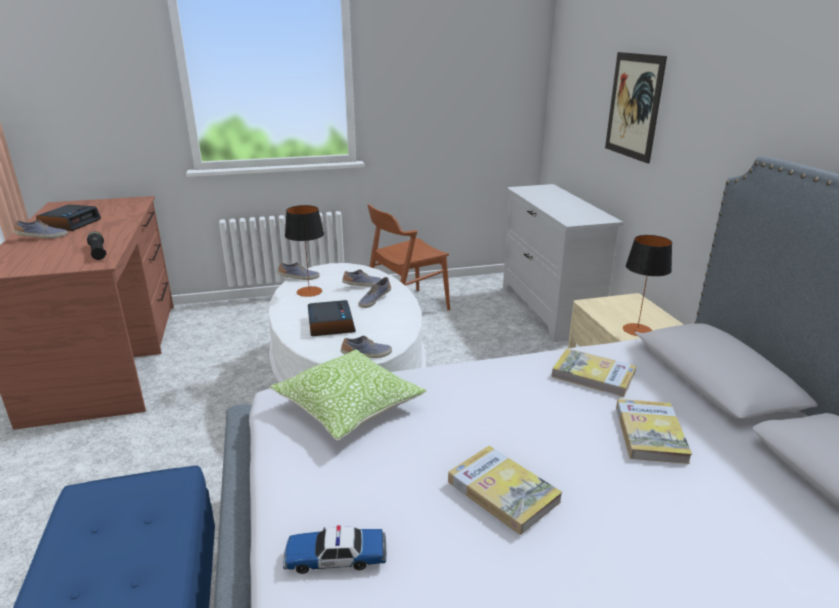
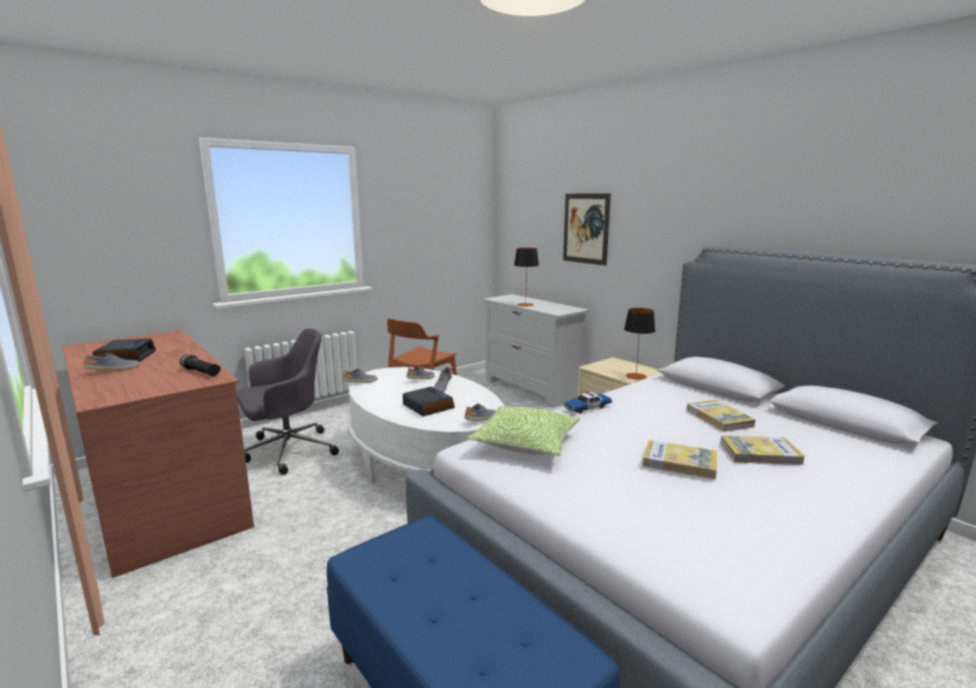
camera: 25 degrees left, 10 degrees down
toy car [283,525,386,574] -> toy car moved to [563,391,612,414]
table lamp [285,205,324,297] -> table lamp moved to [514,248,539,306]
book [551,349,636,397] -> book moved to [720,436,805,465]
none -> grey office chair [237,328,339,475]

